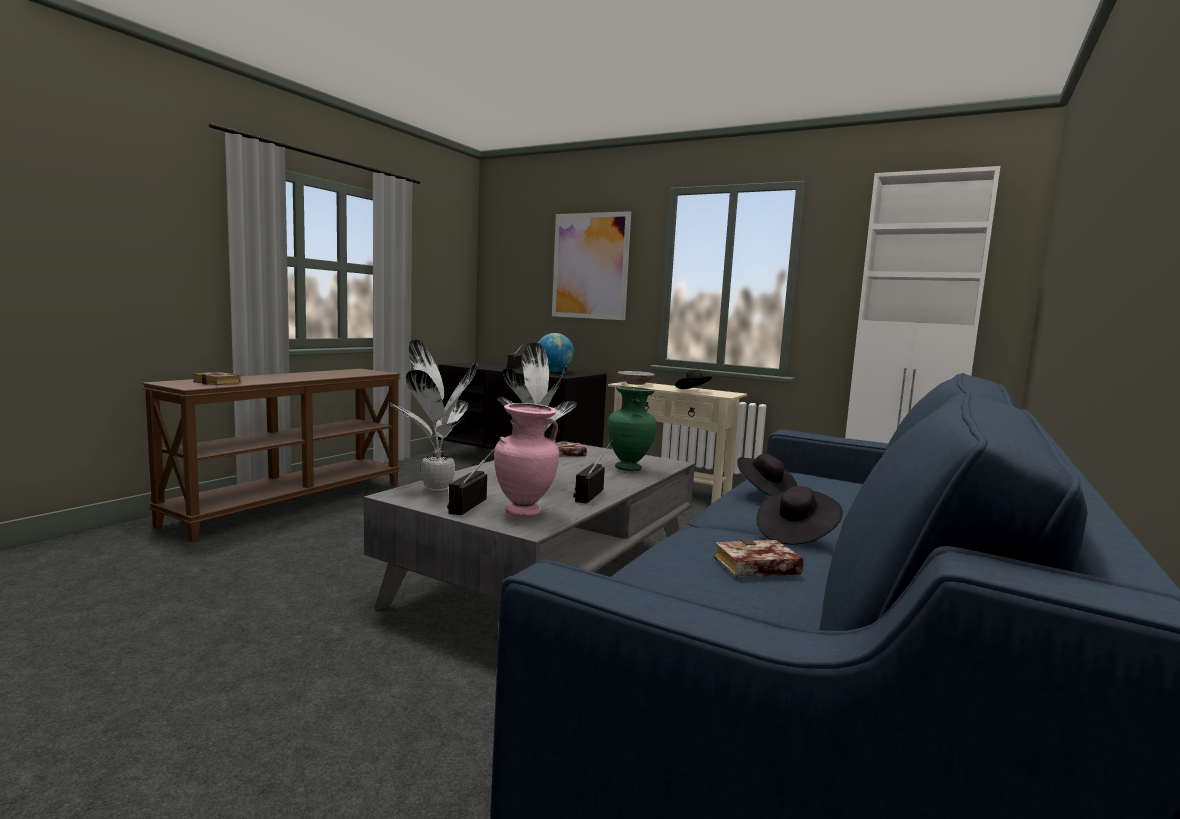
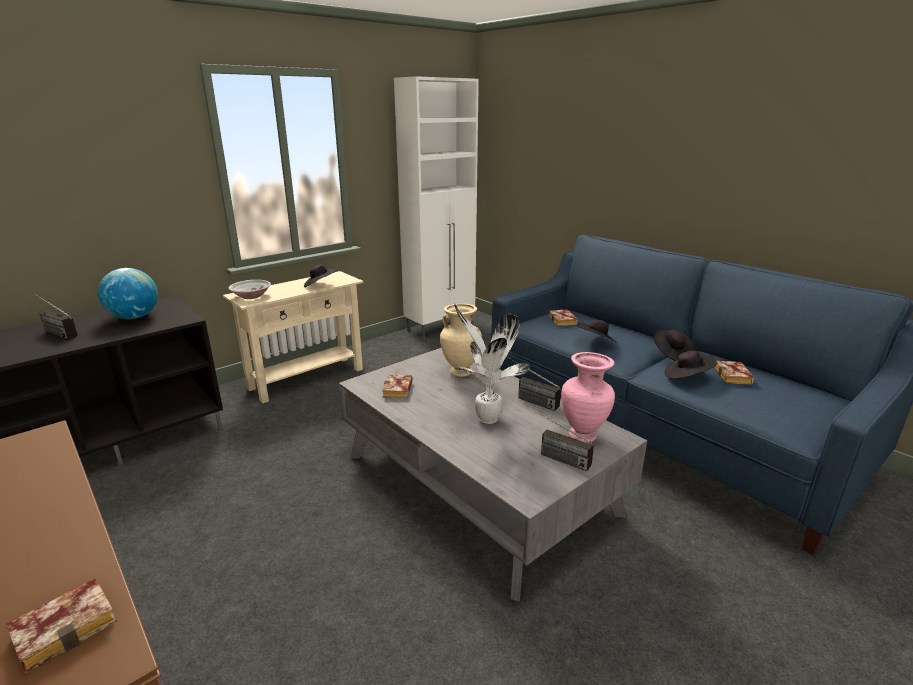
camera: 70 degrees left, 15 degrees up
potted plant [388,339,477,491] -> none
picture [552,211,631,320] -> none
green vase [608,386,657,471] -> beige vase [440,304,482,377]
none -> book [549,309,578,326]
none -> black hat [665,351,717,379]

